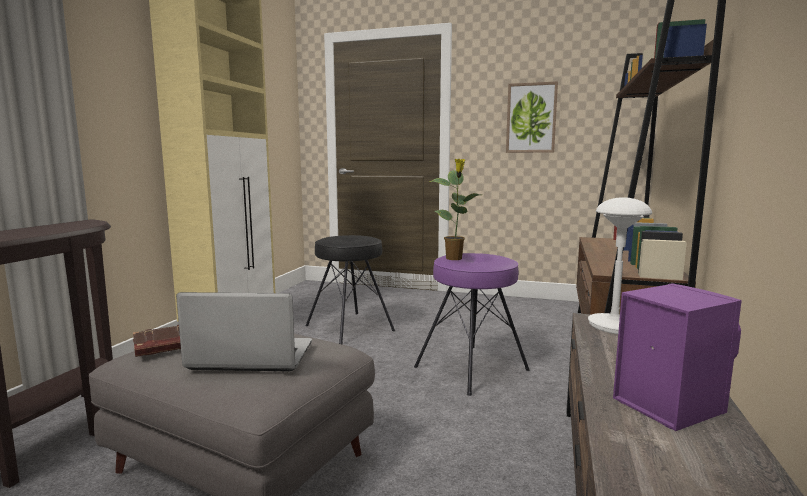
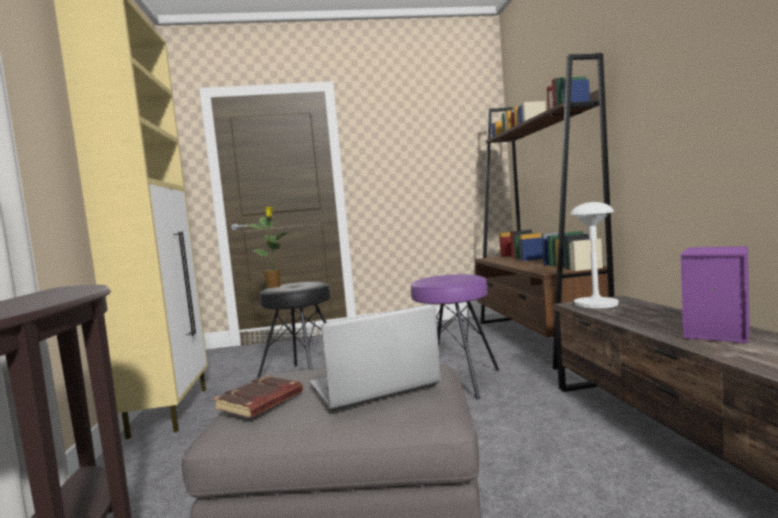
camera: 25 degrees left, 5 degrees down
potted plant [429,159,481,260] -> potted plant moved to [246,207,289,288]
picture [506,81,558,153] -> none

